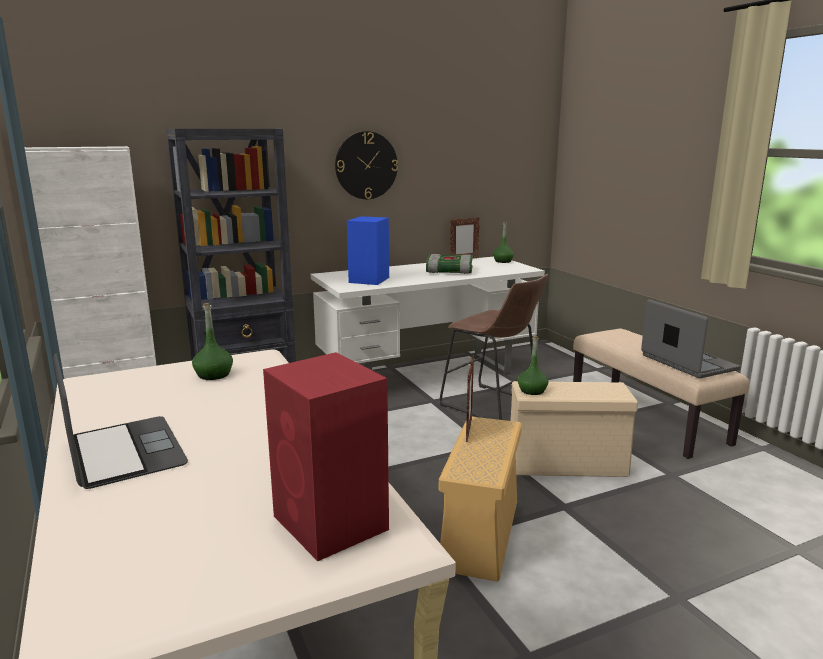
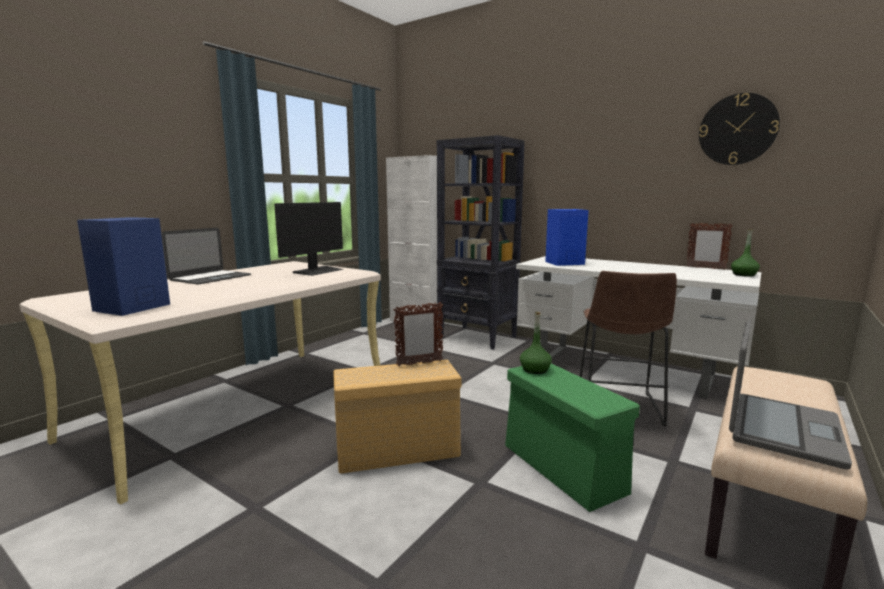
camera: 60 degrees right, 5 degrees down
green bottle [192,303,233,380] -> monitor [274,202,344,276]
red speaker [263,352,389,561] -> blue speaker [77,217,170,316]
wall clock [335,131,398,199] -> wall clock moved to [699,93,780,165]
book [426,254,473,274] -> none
beige storage box [510,381,638,477] -> green storage box [505,364,640,512]

